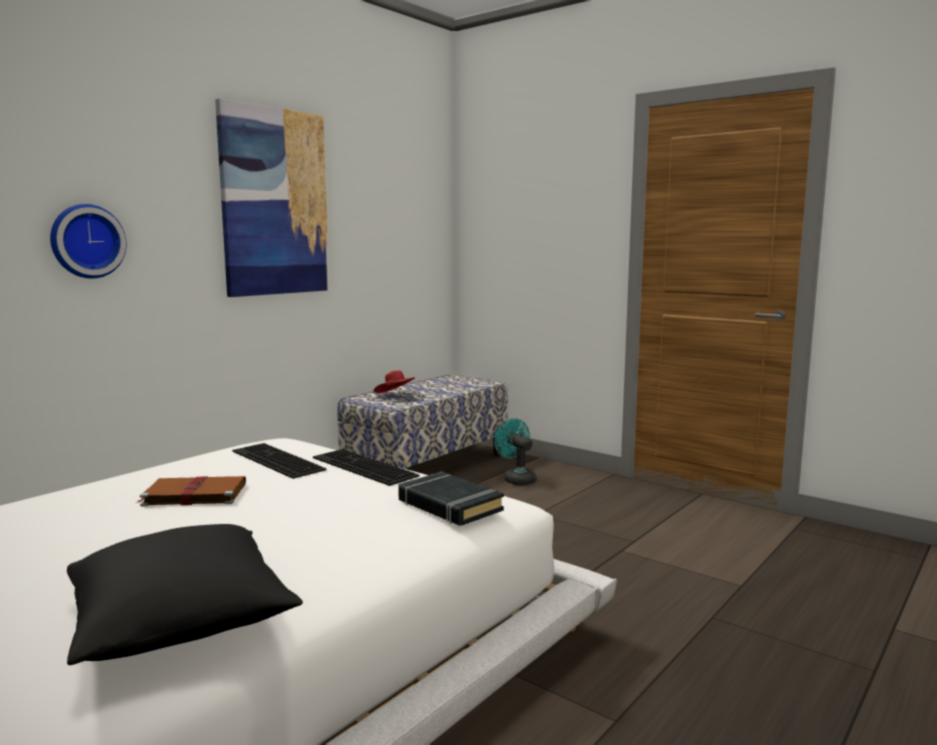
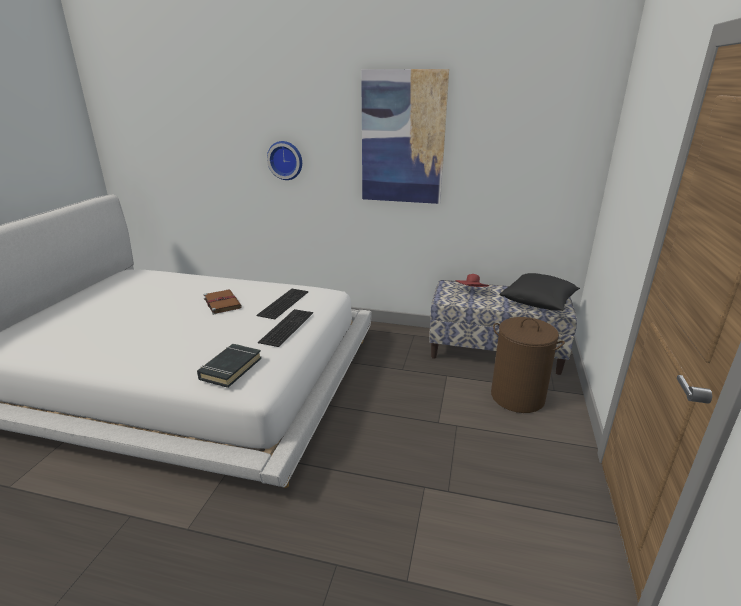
camera: 65 degrees right, 15 degrees up
black pillow [67,524,303,665] -> black pillow moved to [500,273,580,311]
turquoise fan [494,418,536,485] -> brown laundry basket [491,317,565,413]

